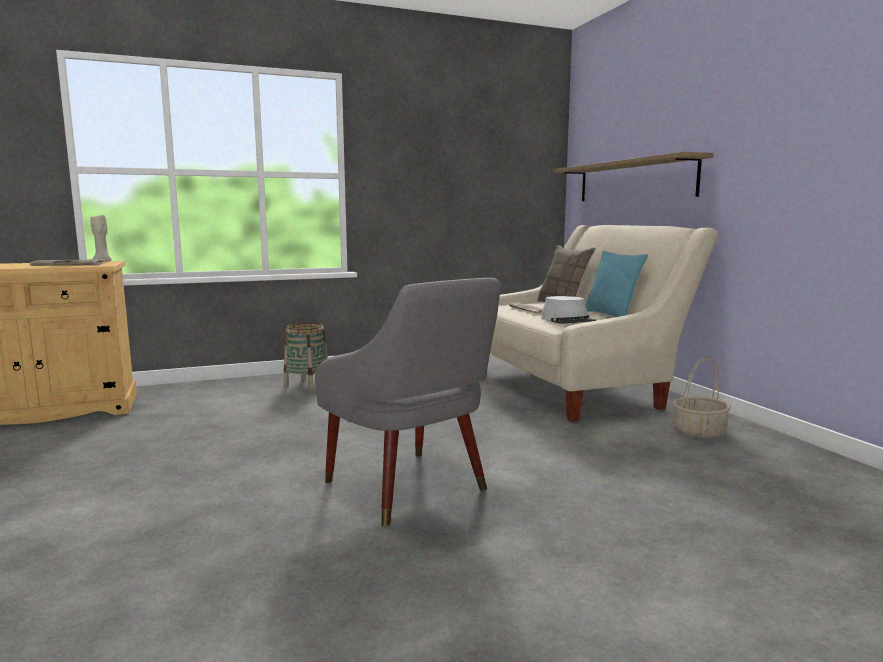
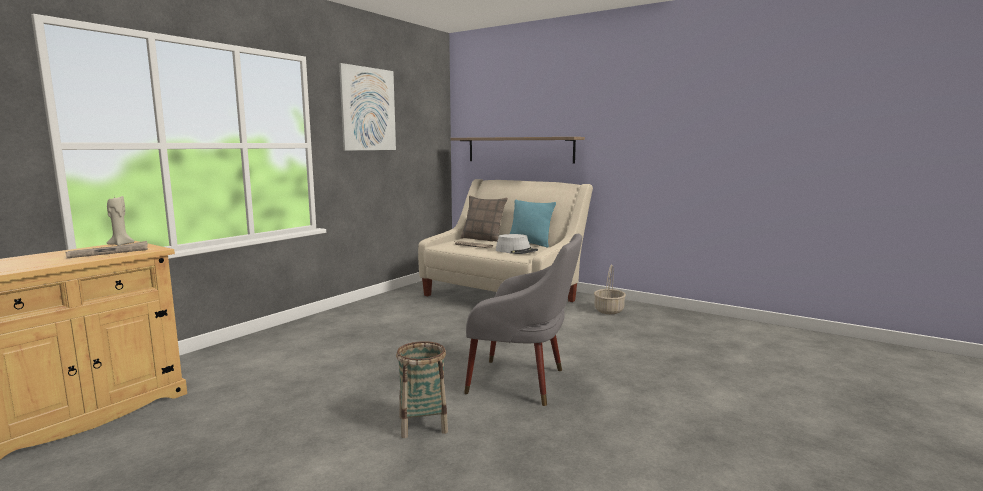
camera: 35 degrees left, 0 degrees up
basket [284,323,328,390] -> basket moved to [396,341,448,438]
none -> picture [339,63,396,151]

